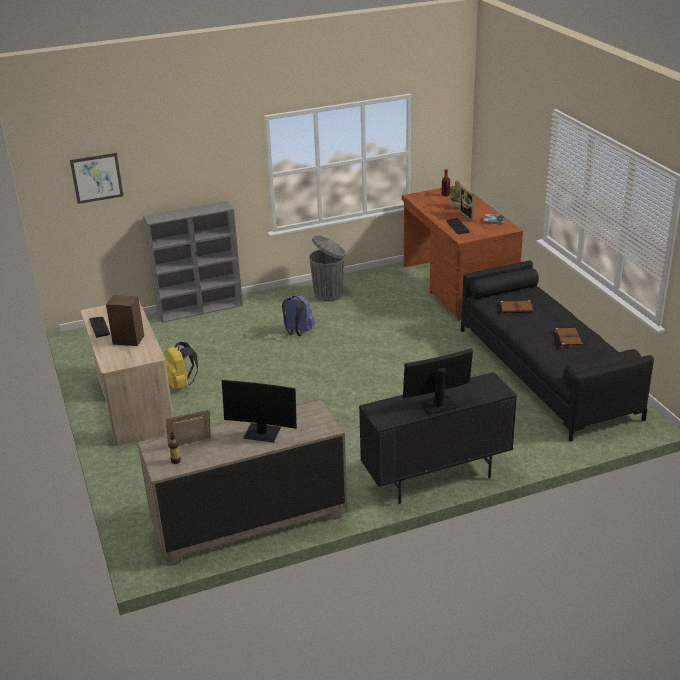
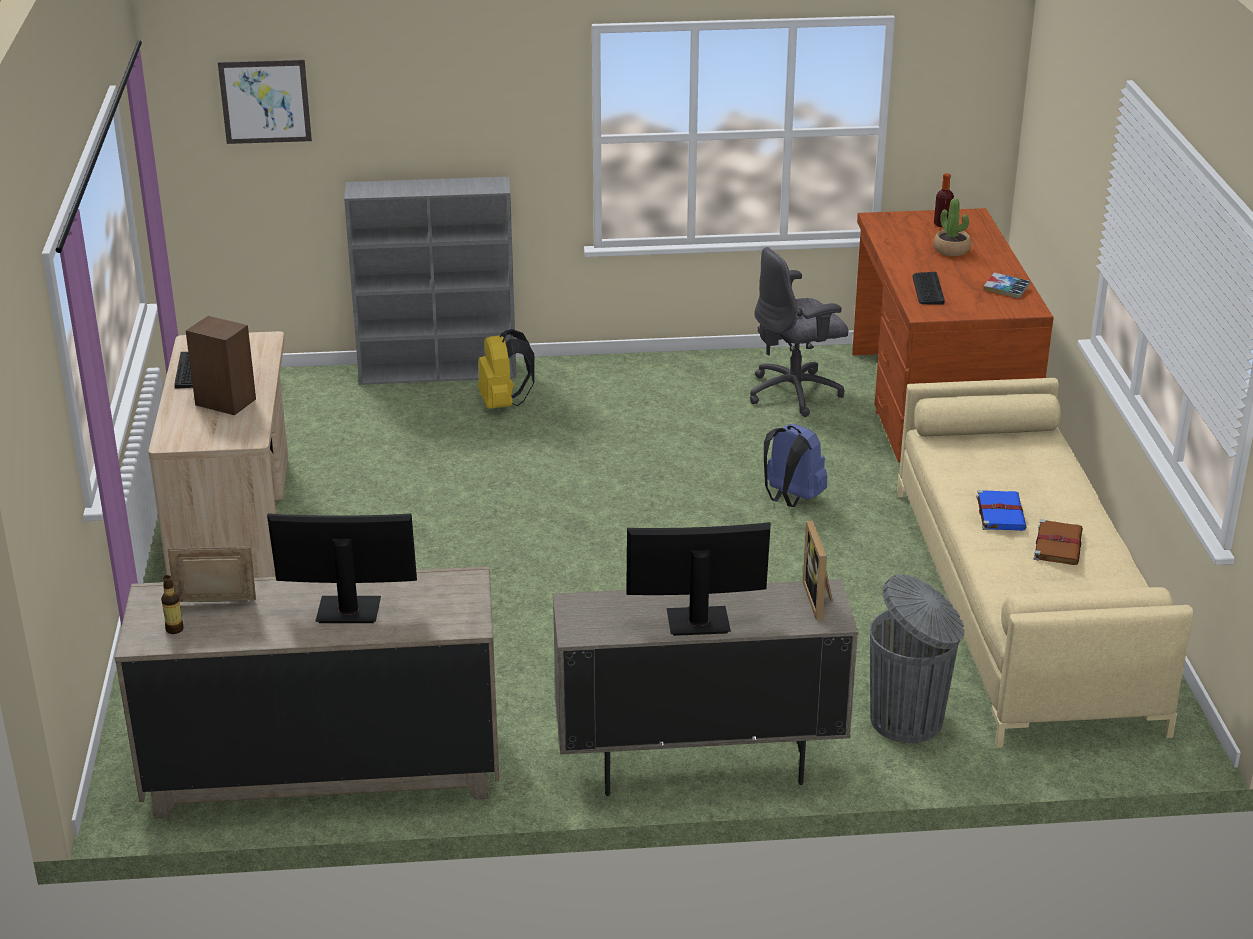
camera: 15 degrees right, 0 degrees up
yellow backpack [165,342,198,390] -> yellow backpack moved to [478,329,534,409]
monitor [222,380,297,442] -> monitor turned 150 degrees clockwise [267,513,417,623]
blue backpack [282,295,315,336] -> blue backpack moved to [764,424,827,507]
grey trash can [309,235,346,302] -> grey trash can moved to [870,574,965,743]
black cabinet [359,372,517,504] -> beige cabinet [553,579,859,796]
picture frame [460,186,475,222] -> picture frame moved to [803,520,833,620]
black sofa [461,260,654,442] -> beige sofa [897,378,1194,748]
brown book [500,300,533,313] -> none
none -> grey office chair [750,247,848,417]
none -> blue book [976,490,1027,531]

